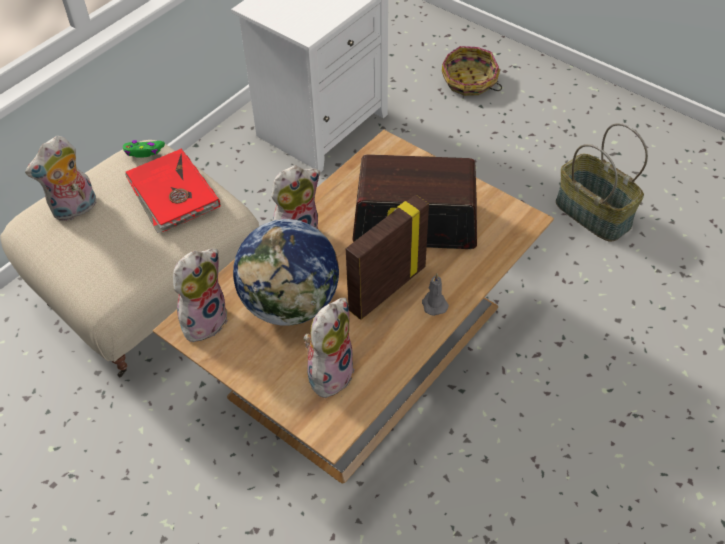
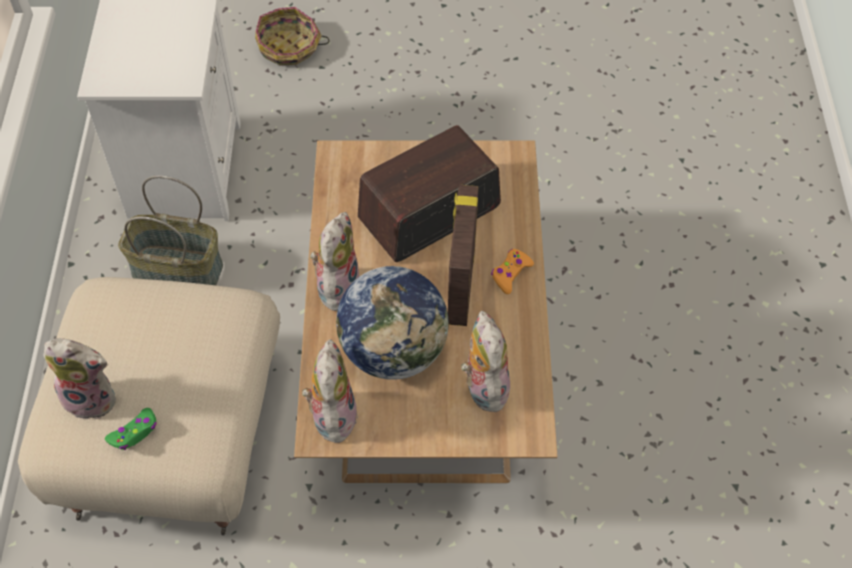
camera: 40 degrees left, 5 degrees up
plush toy [25,136,97,222] -> plush toy turned 90 degrees counterclockwise [43,338,116,419]
green game controller [123,140,165,158] -> green game controller moved to [105,408,157,450]
red book [125,149,220,233] -> none
grey candle [422,274,449,316] -> orange game controller [491,249,534,294]
basket [556,123,648,241] -> basket moved to [118,175,223,285]

